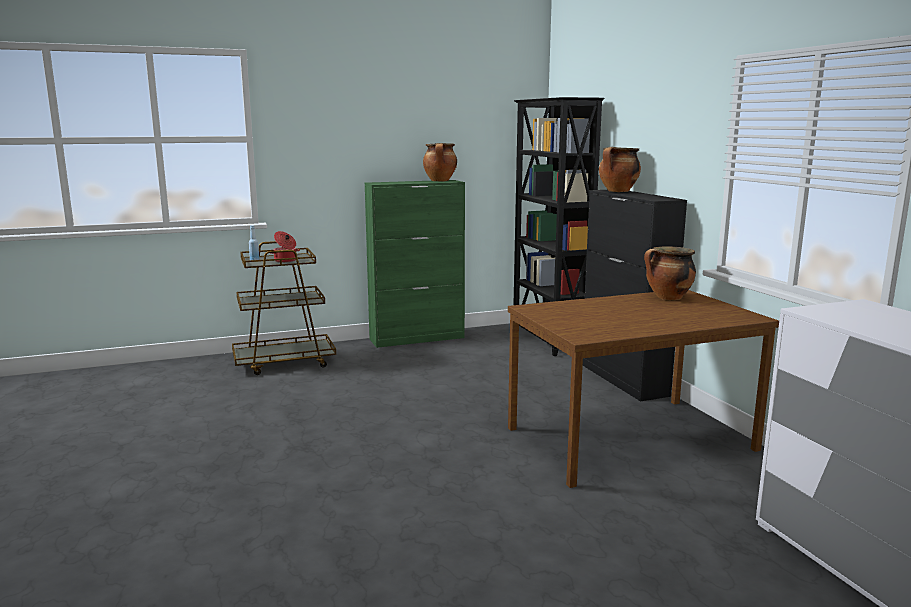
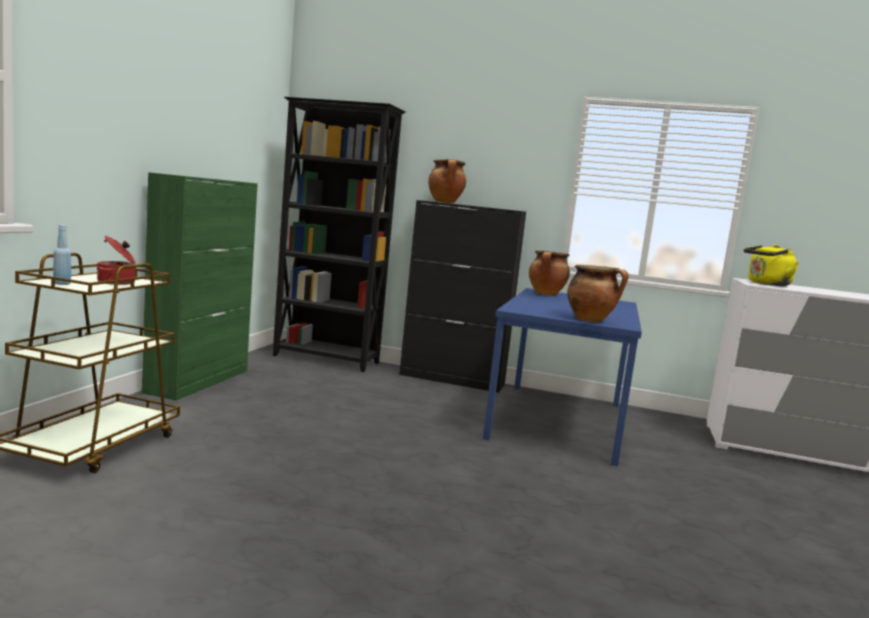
camera: 55 degrees left, 5 degrees down
cooking pot [423,143,457,181] -> cooking pot moved to [567,265,629,322]
brown dining table [508,290,779,488] -> blue dining table [483,288,642,466]
none -> yellow kettle [744,245,799,286]

